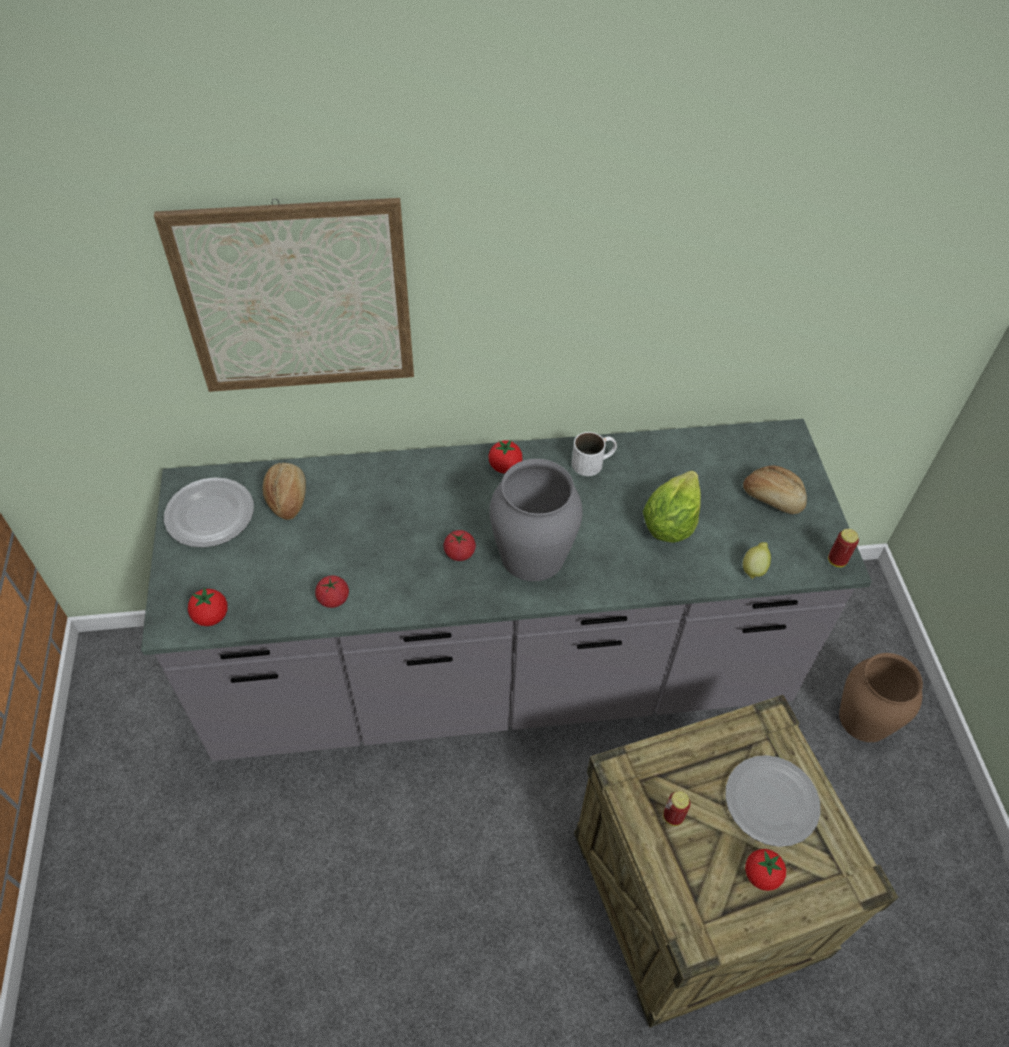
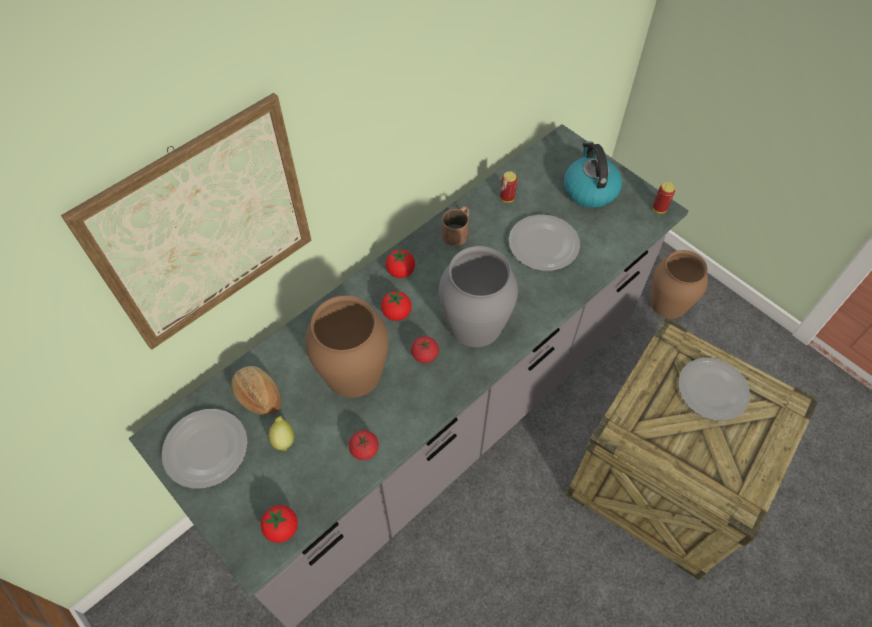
camera: 35 degrees left, 5 degrees up
white mug [572,432,617,476] -> brown mug [442,206,469,246]
lettuce [643,471,701,543] -> plate [509,215,580,271]
can [663,791,691,826] -> can moved to [500,171,518,203]
bread [743,466,807,514] -> kettle [564,141,622,208]
lemon [743,542,771,579] -> lemon moved to [269,416,294,451]
tomato [745,849,786,891] -> tomato moved to [381,290,411,321]
none -> brown vase [305,296,389,398]

